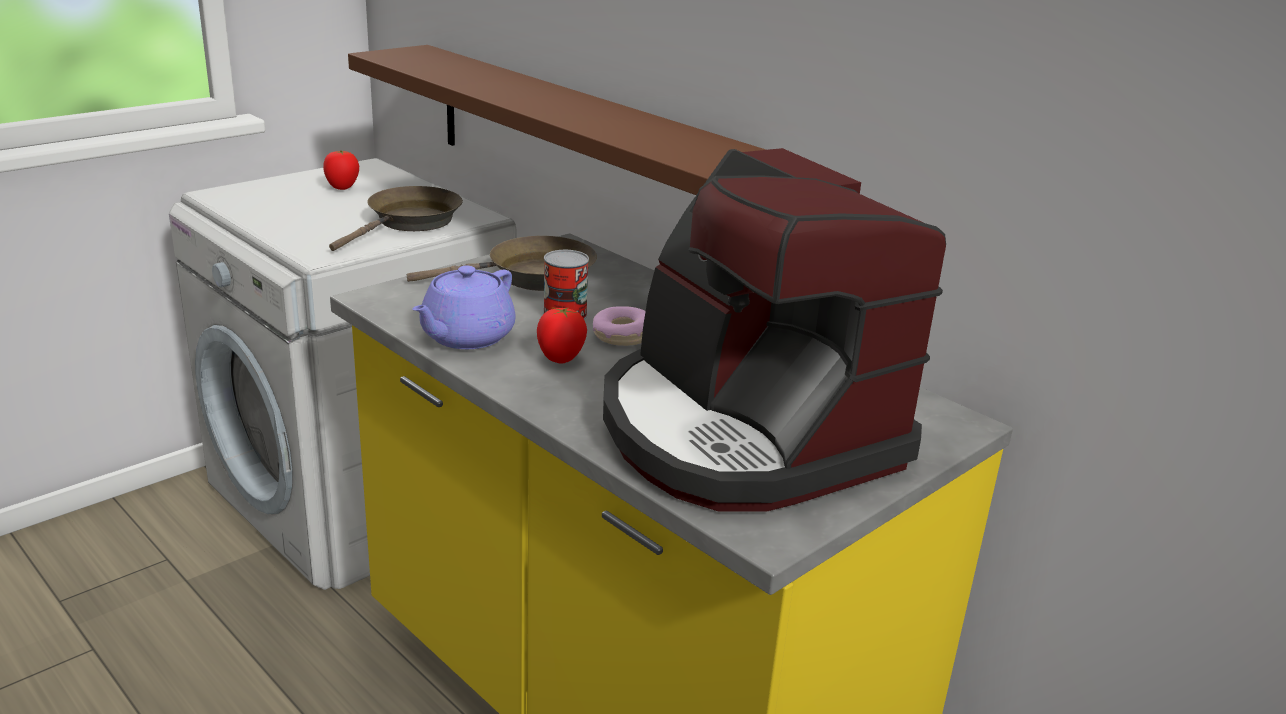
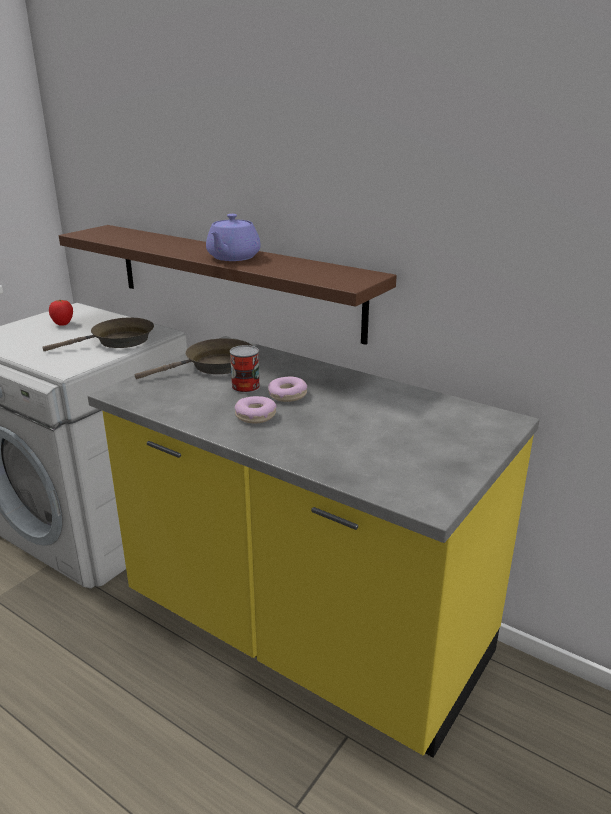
camera: 10 degrees left, 0 degrees up
brown frying pan [329,186,463,251] -> brown frying pan turned 45 degrees clockwise [42,318,154,351]
purple teapot [412,266,516,349] -> purple teapot moved to [206,214,261,261]
tomato [537,307,587,363] -> donut [235,396,277,424]
coffee machine [603,148,946,512] -> none

